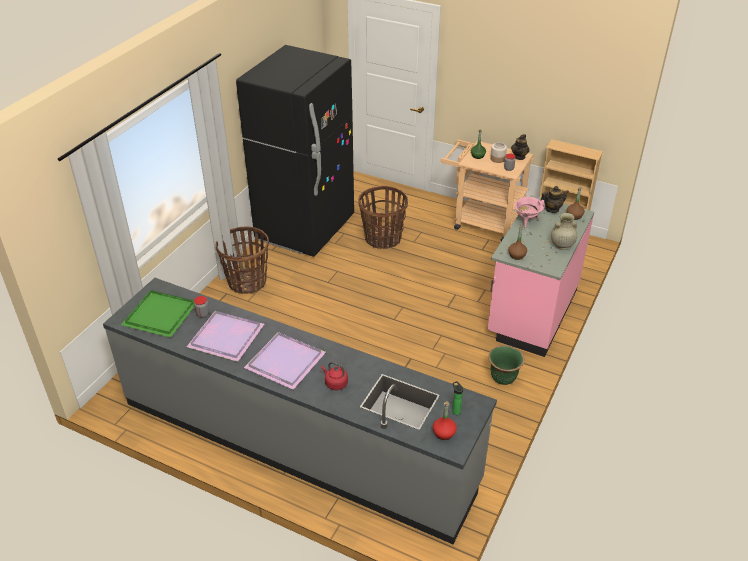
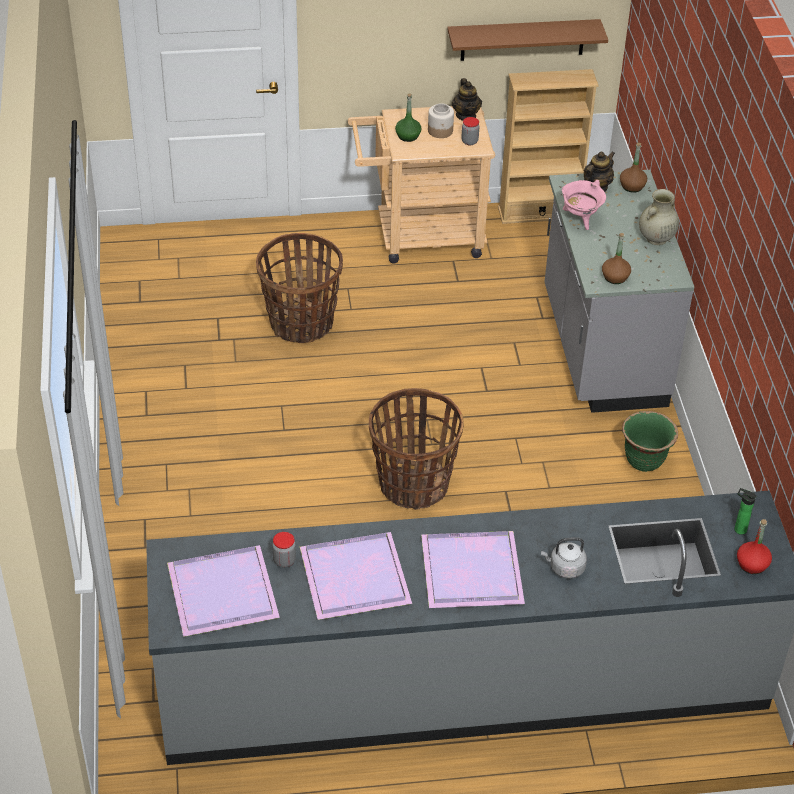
camera: 35 degrees left, 5 degrees up
green tray [121,290,195,338] -> purple tray [167,545,280,637]
basket [216,226,269,294] -> basket moved to [369,388,463,510]
black fridge [236,45,354,257] -> none
red kettle [321,362,348,390] -> grey kettle [541,537,587,579]
pink counter [488,195,594,357] -> grey counter [544,170,694,413]
none -> brown shelf [447,19,608,61]

